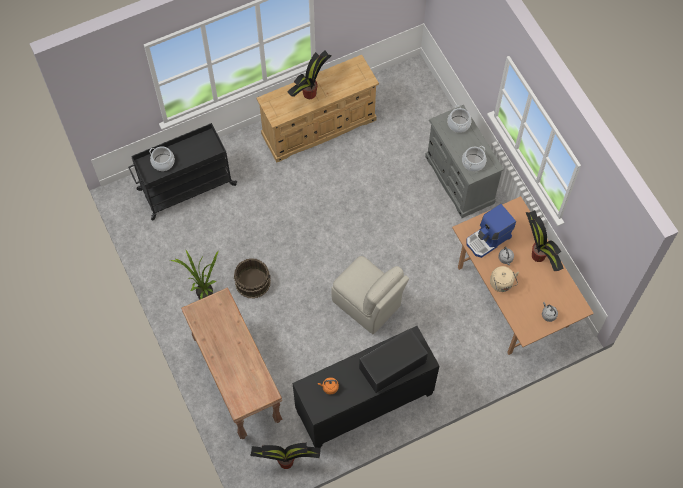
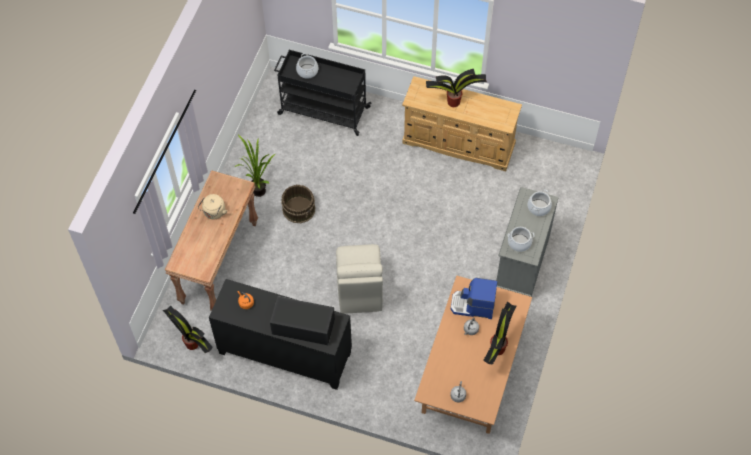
camera: 45 degrees right, 5 degrees down
beige kettle [490,266,519,292] -> beige kettle moved to [198,194,227,219]

